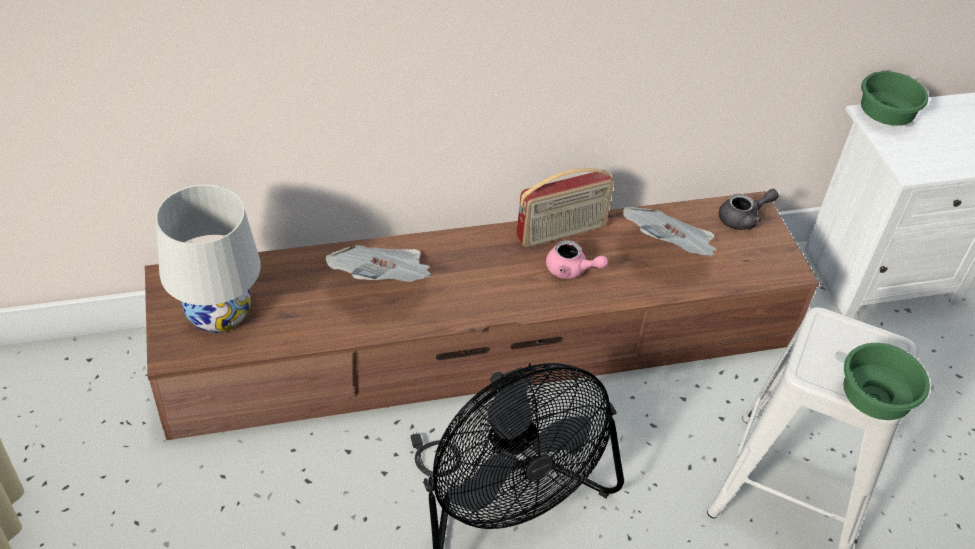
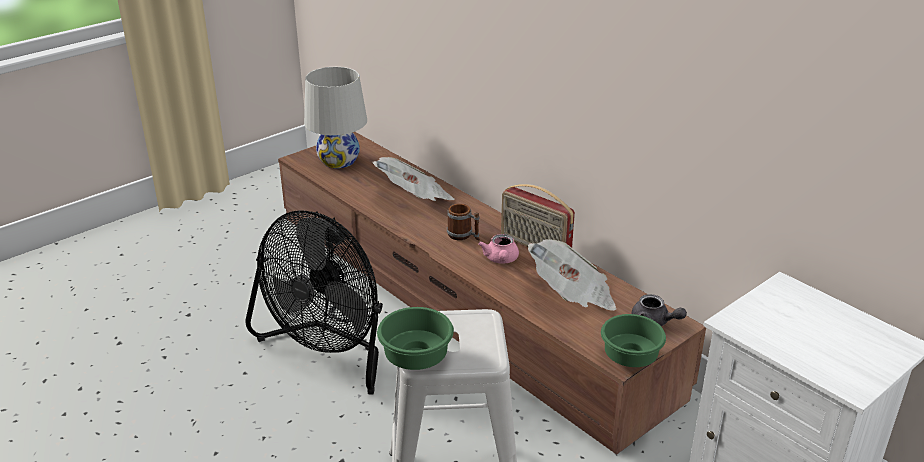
camera: 65 degrees right, 15 degrees down
green bowl [861,71,928,126] -> green bowl moved to [601,314,666,367]
none -> mug [447,204,480,241]

